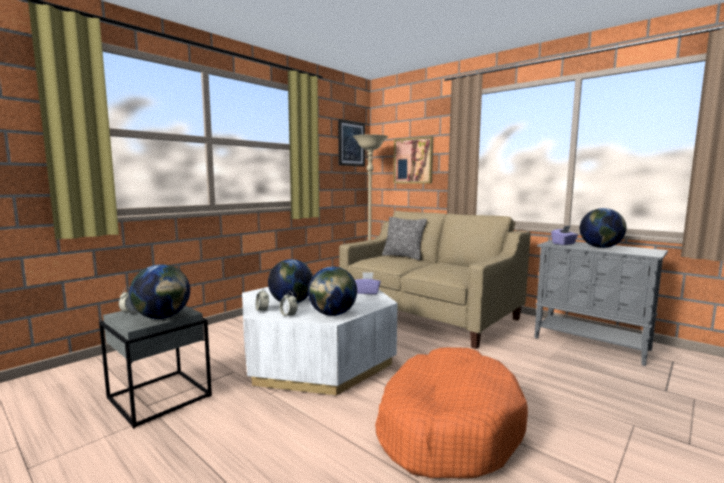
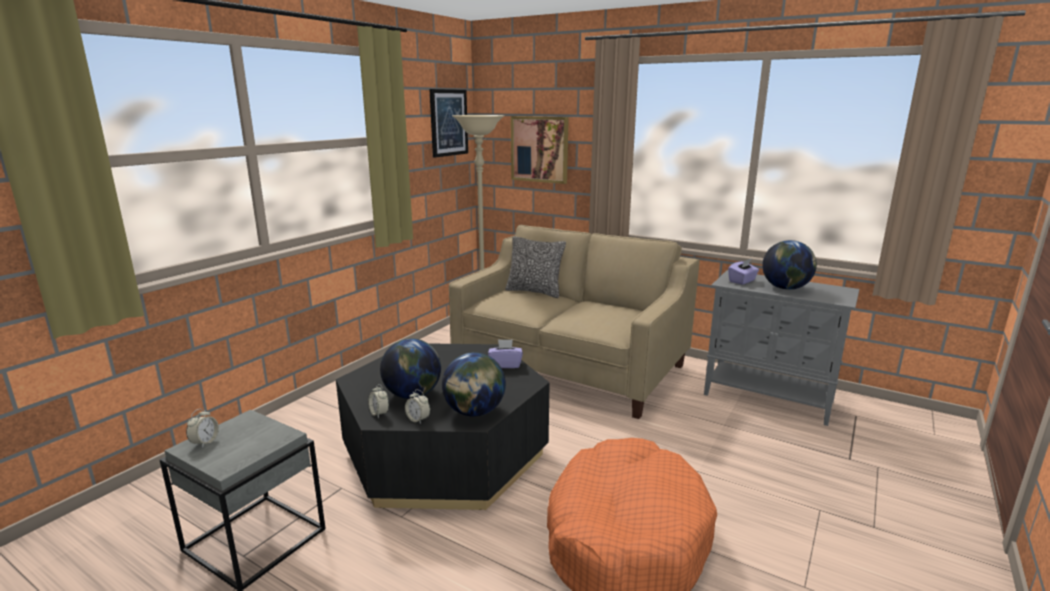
camera: 10 degrees left, 10 degrees up
globe [129,264,190,319] -> none
white coffee table [242,287,398,395] -> black coffee table [336,343,550,510]

